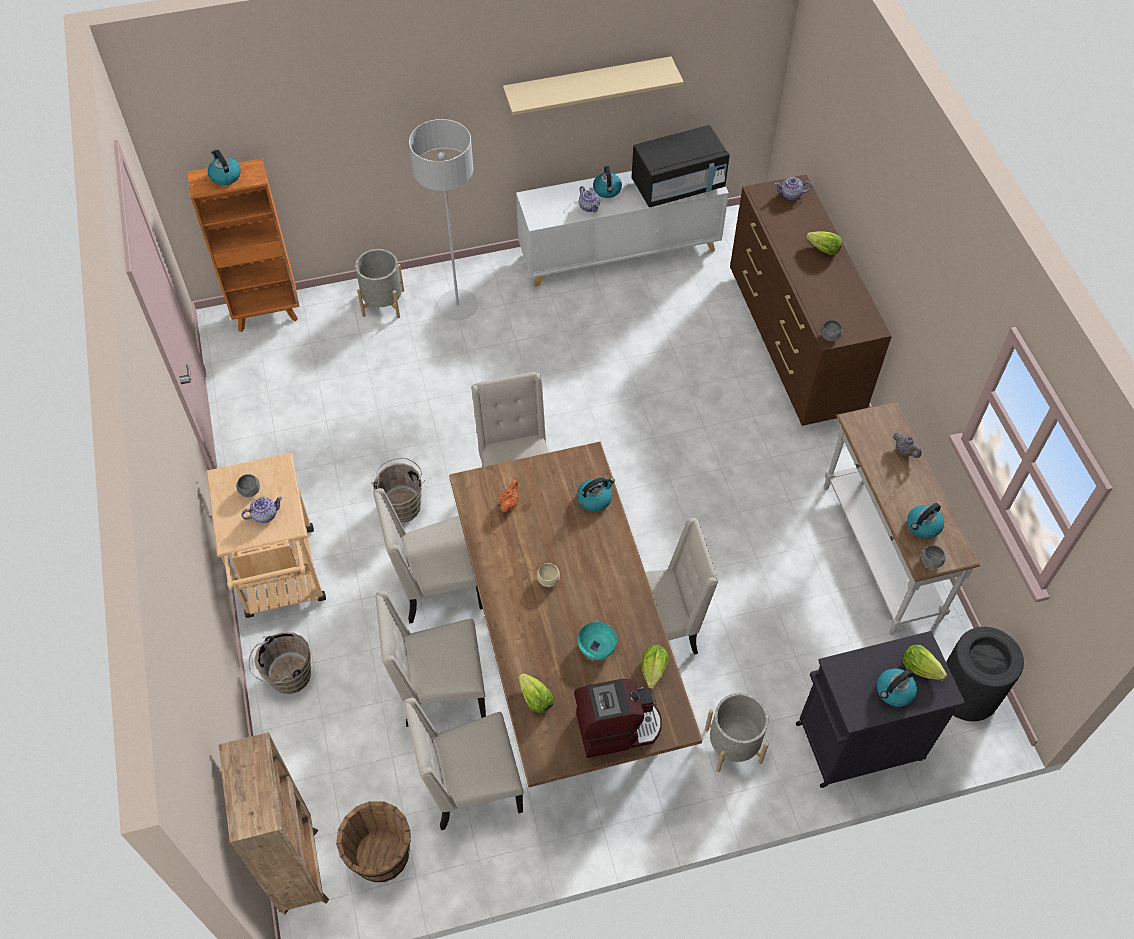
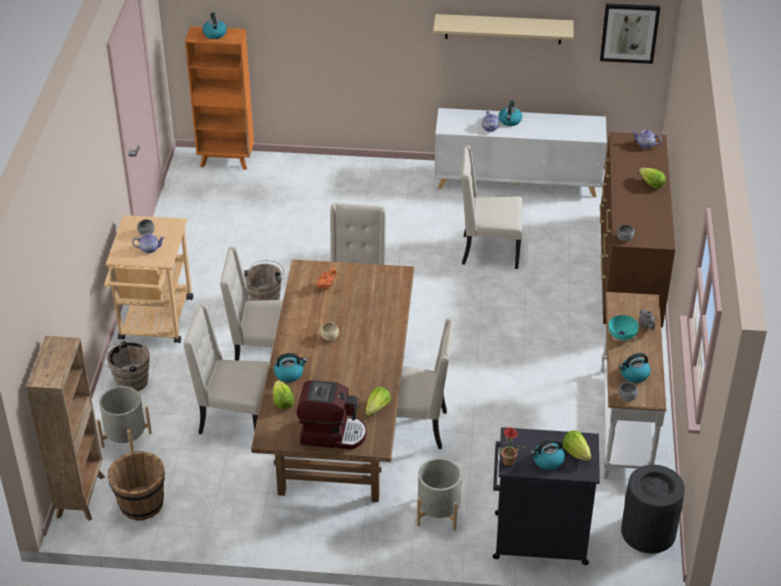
camera: 20 degrees right, 15 degrees down
grey planter [355,249,404,318] -> grey planter moved to [97,386,152,452]
beige chair [403,698,524,830] -> beige chair moved to [461,145,522,269]
grey floor lamp [409,119,478,320] -> none
kettle [577,477,615,512] -> kettle moved to [274,353,307,382]
turquoise bowl [578,622,617,660] -> turquoise bowl moved to [609,315,639,340]
black microwave [632,125,730,208] -> none
none -> potted plant [498,428,527,466]
none -> picture [600,3,660,64]

